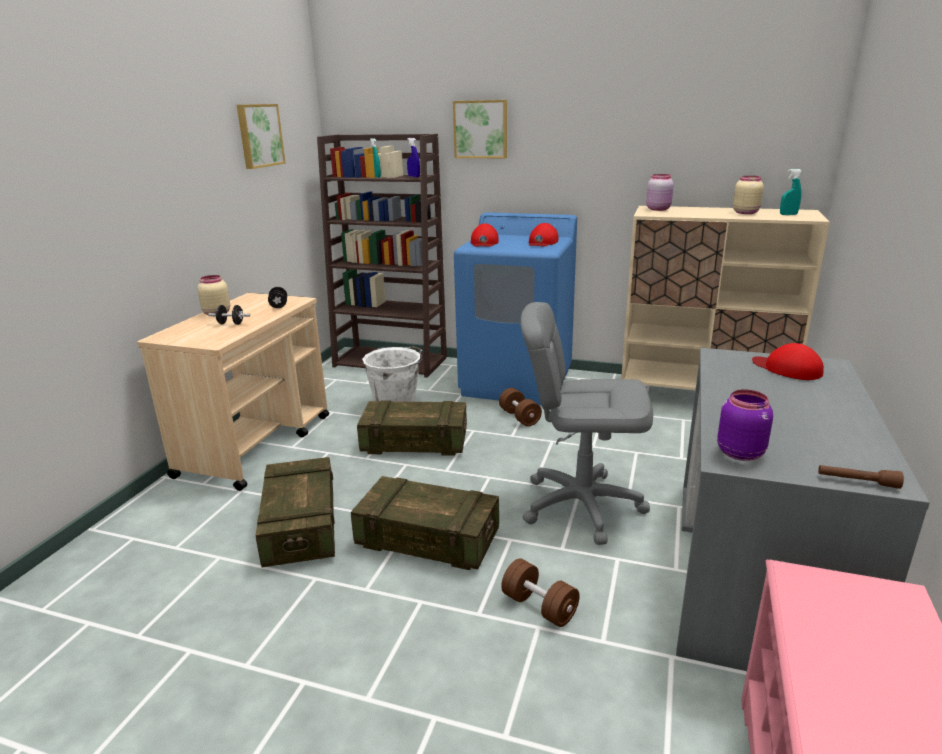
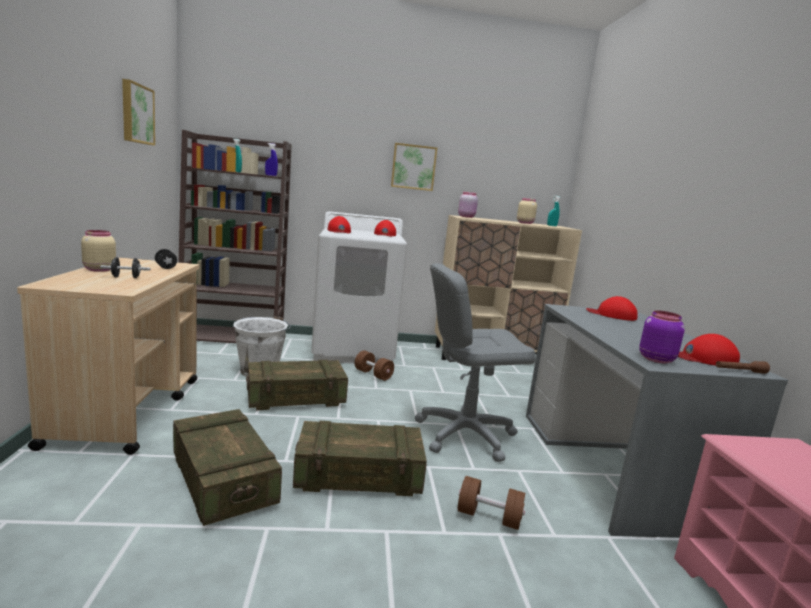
camera: 25 degrees left, 10 degrees down
picture [453,100,507,158] -> picture moved to [391,143,437,191]
blue washing machine [454,212,577,405] -> white washing machine [311,211,407,364]
none -> red cap [678,334,740,365]

